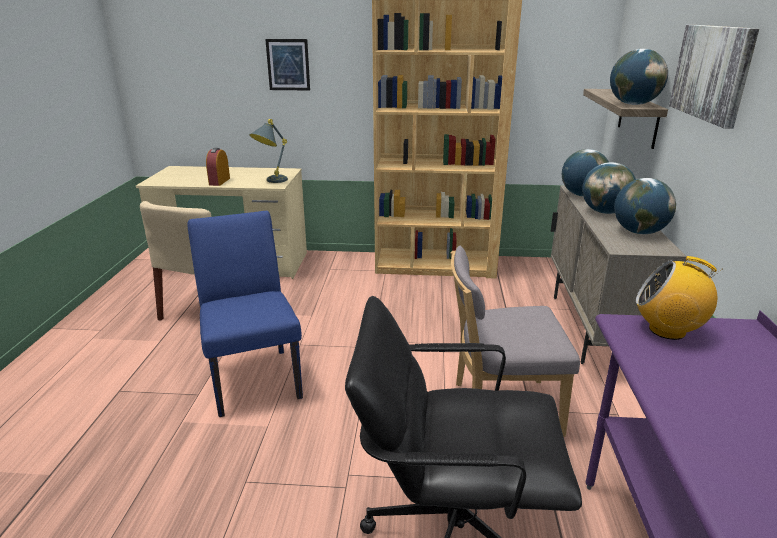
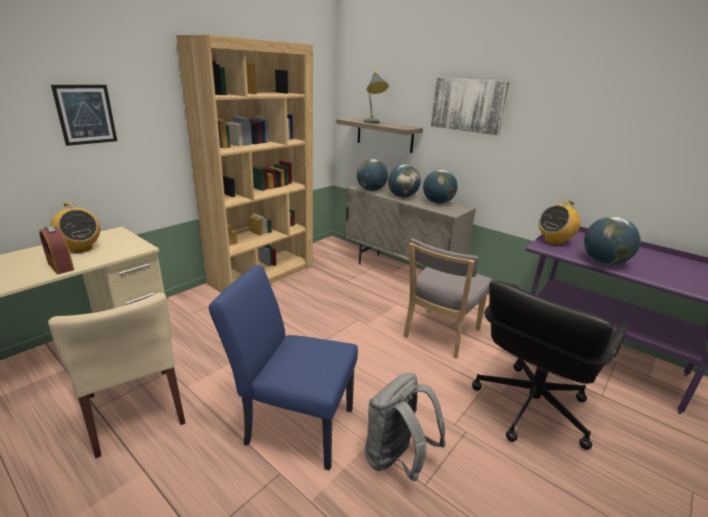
camera: 55 degrees left, 0 degrees up
grey table lamp [249,119,288,183] -> grey table lamp moved to [364,71,389,123]
globe [610,49,668,105] -> globe moved to [584,216,641,265]
none -> radio [50,202,100,253]
none -> grey backpack [365,373,446,481]

